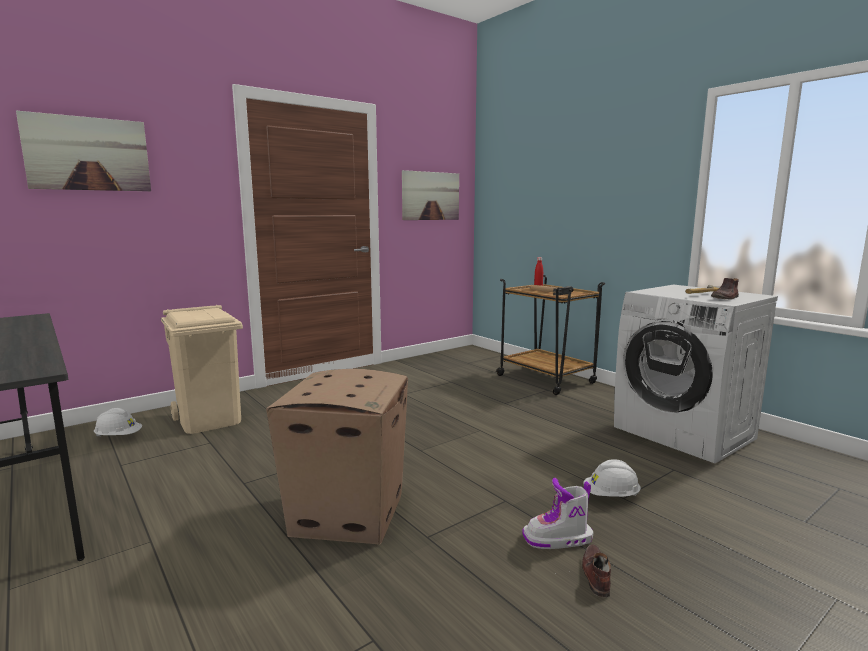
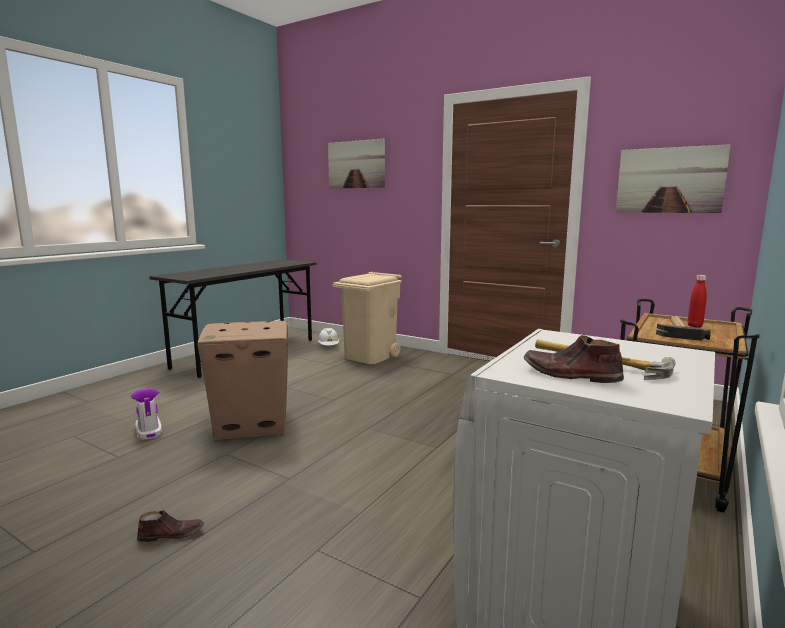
camera: 70 degrees right, 0 degrees up
boot [522,478,593,549] -> boot moved to [130,388,162,440]
white hard hat [583,459,641,497] -> none

